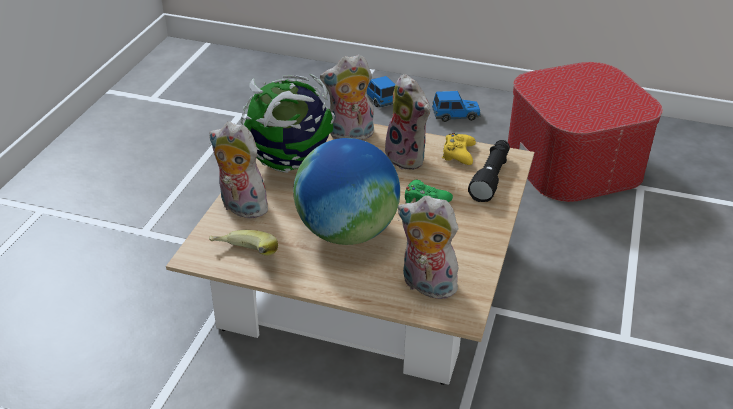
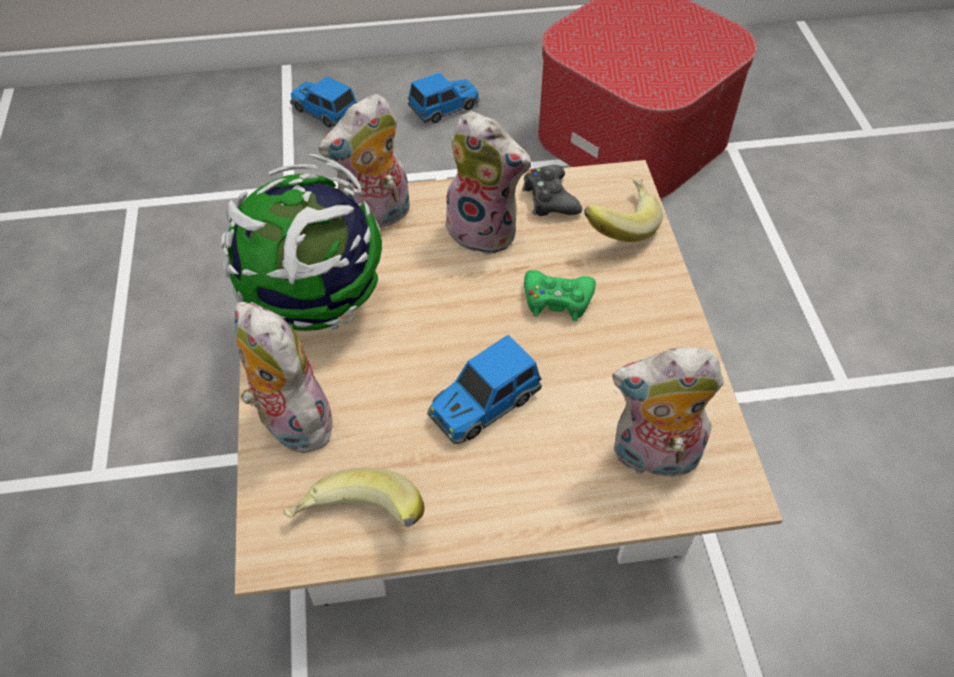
camera: 25 degrees left, 15 degrees up
plush toy [209,122,268,218] -> plush toy turned 45 degrees clockwise [235,302,337,453]
globe [293,138,400,245] -> toy car [427,335,542,444]
yellow game controller [442,133,476,165] -> black game controller [522,165,582,216]
black flashlight [468,140,510,202] -> banana [584,178,663,242]

